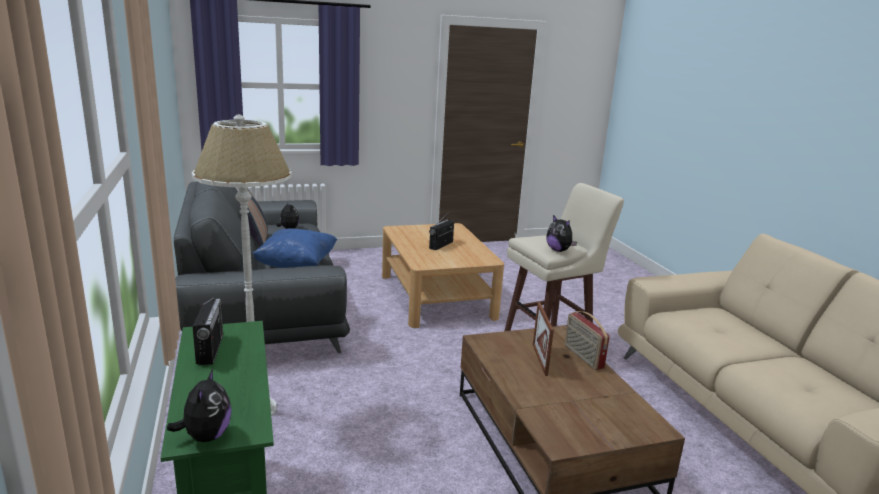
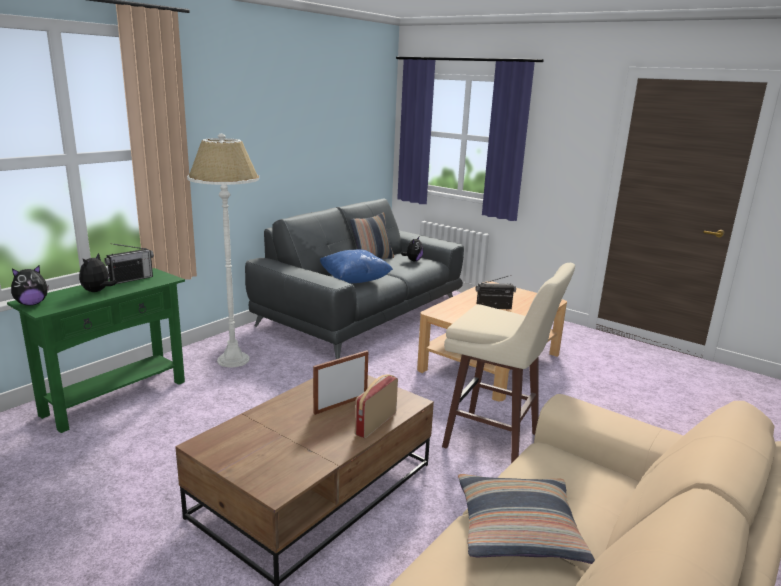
camera: 55 degrees right, 0 degrees up
plush toy [546,215,577,252] -> plush toy moved to [79,253,117,292]
none -> pillow [458,474,595,564]

